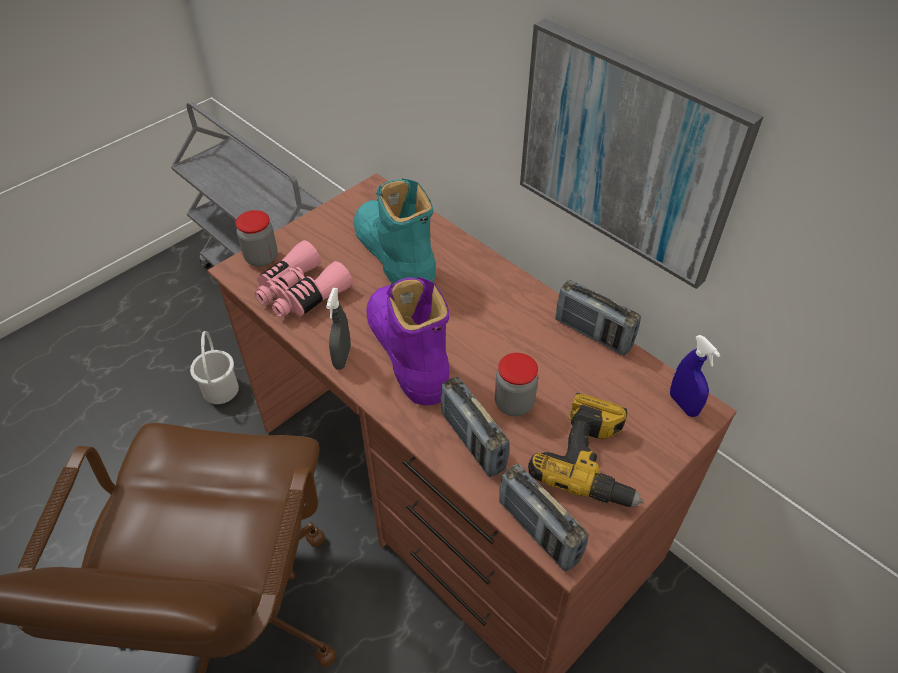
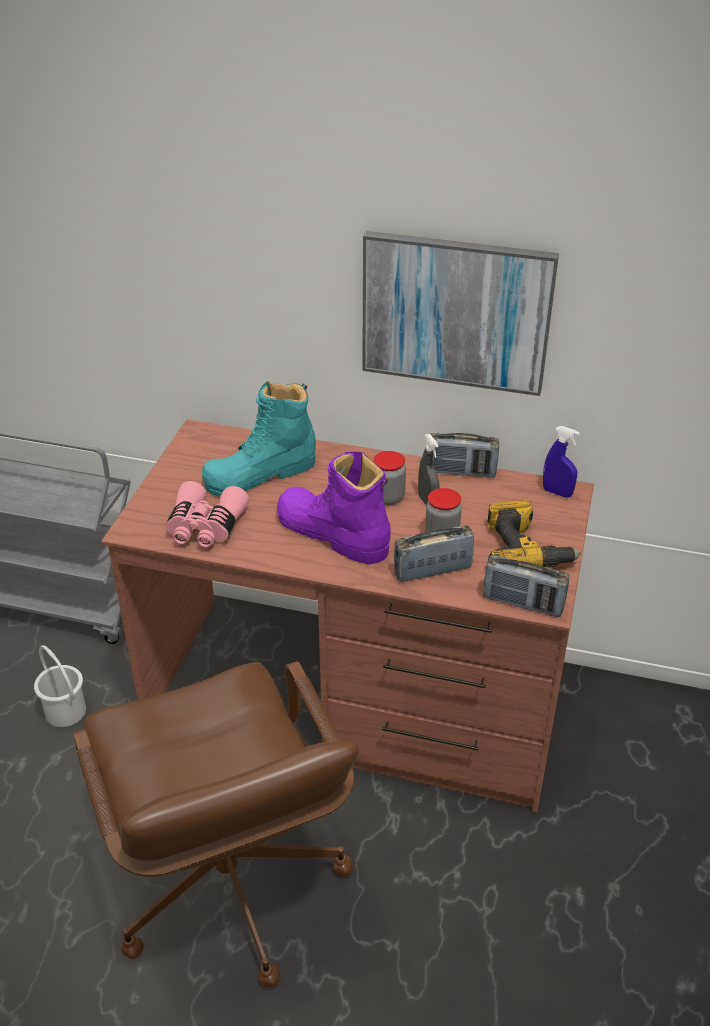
camera: 30 degrees left, 10 degrees down
jar [235,210,278,267] -> jar moved to [374,451,406,505]
grey spray bottle [326,288,351,370] -> grey spray bottle moved to [418,434,440,505]
turquoise boot [354,178,435,285] -> turquoise boot turned 60 degrees counterclockwise [202,381,316,496]
radio [441,377,509,477] -> radio turned 135 degrees clockwise [394,525,474,582]

